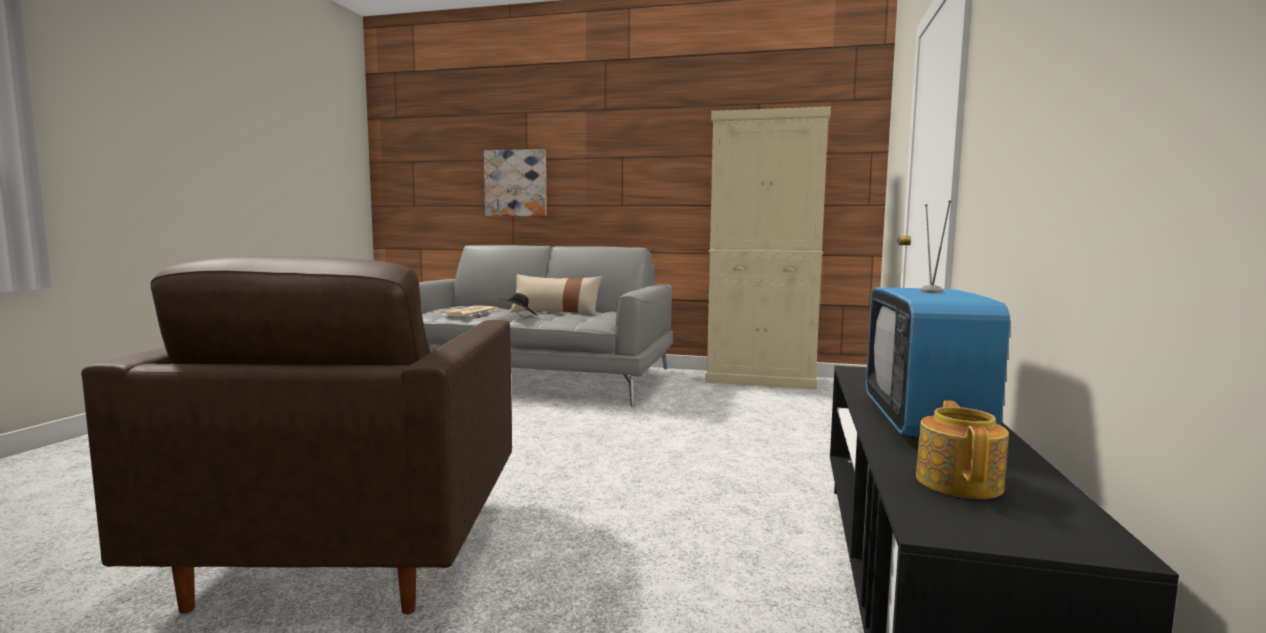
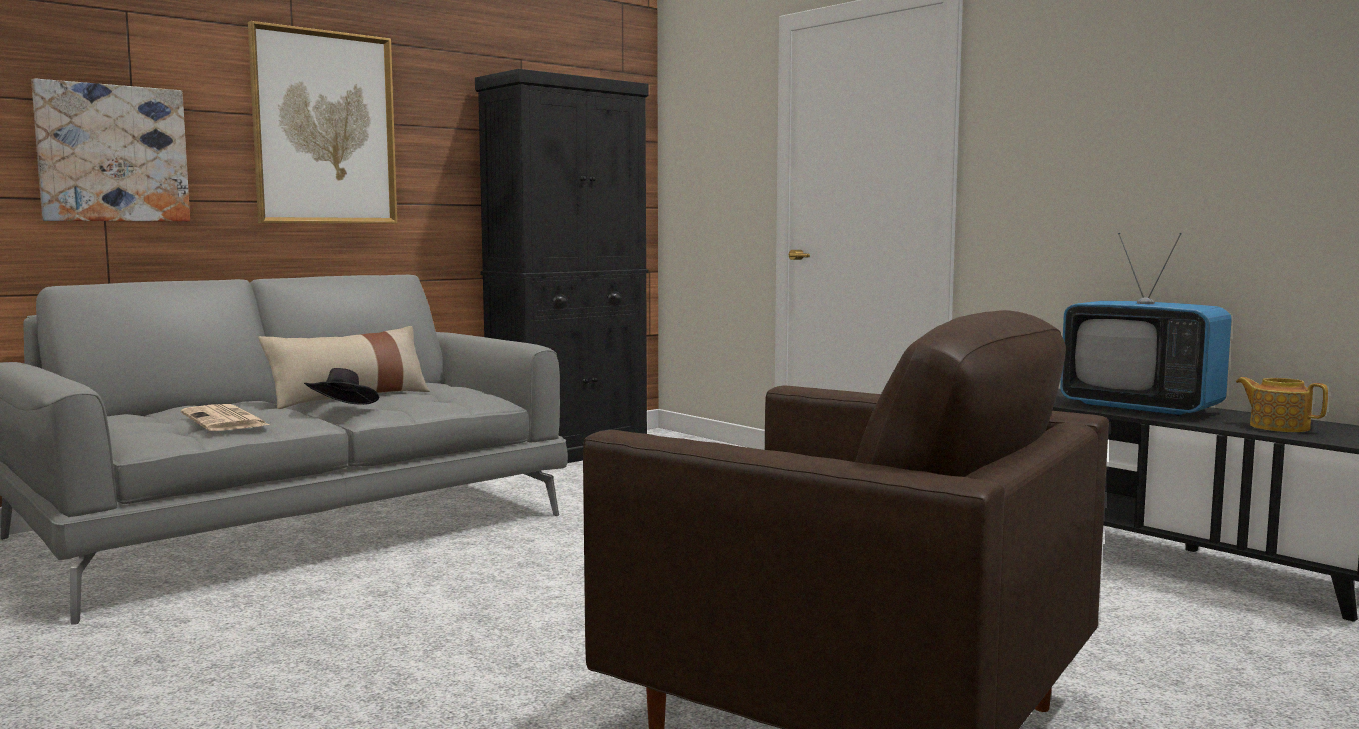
camera: 55 degrees left, 0 degrees up
beige cabinet [705,107,831,390] -> black cabinet [475,69,649,463]
none -> picture [248,21,397,224]

